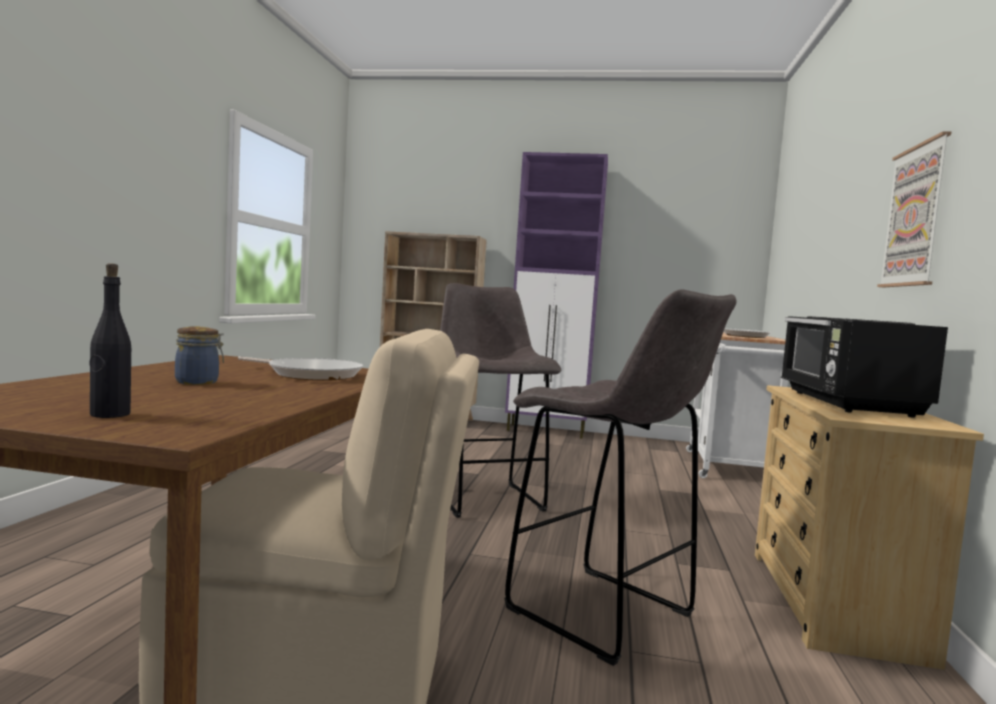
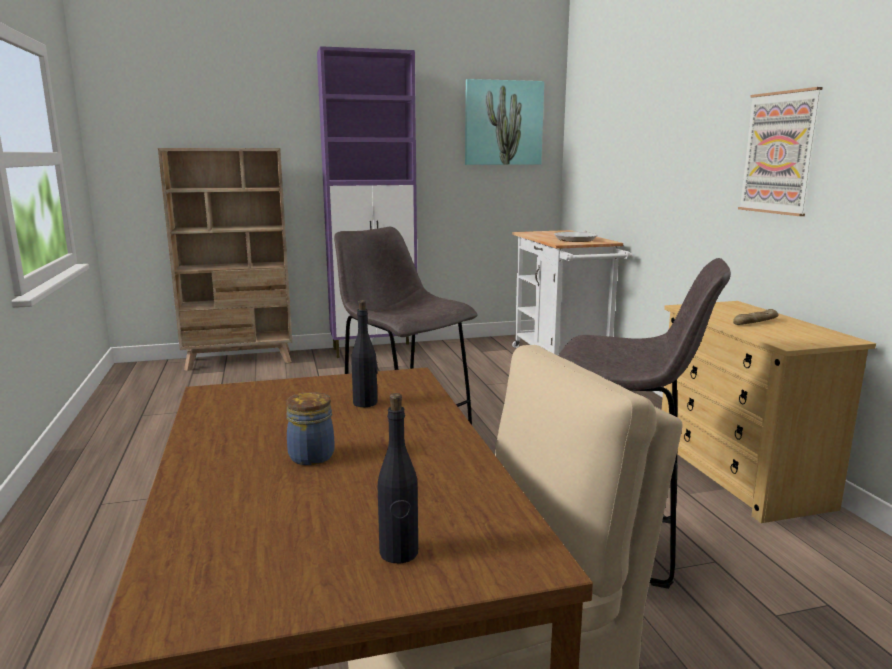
camera: 25 degrees left, 10 degrees up
frying pan [238,356,363,381] -> black bottle [351,300,378,407]
black microwave [781,316,948,418] -> bread [733,309,778,325]
none -> picture [465,79,544,165]

